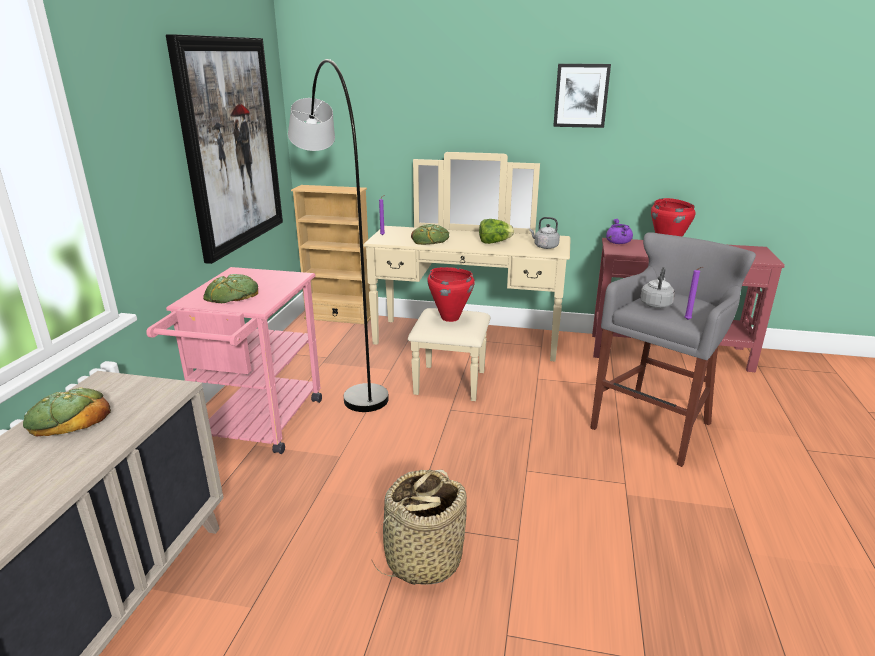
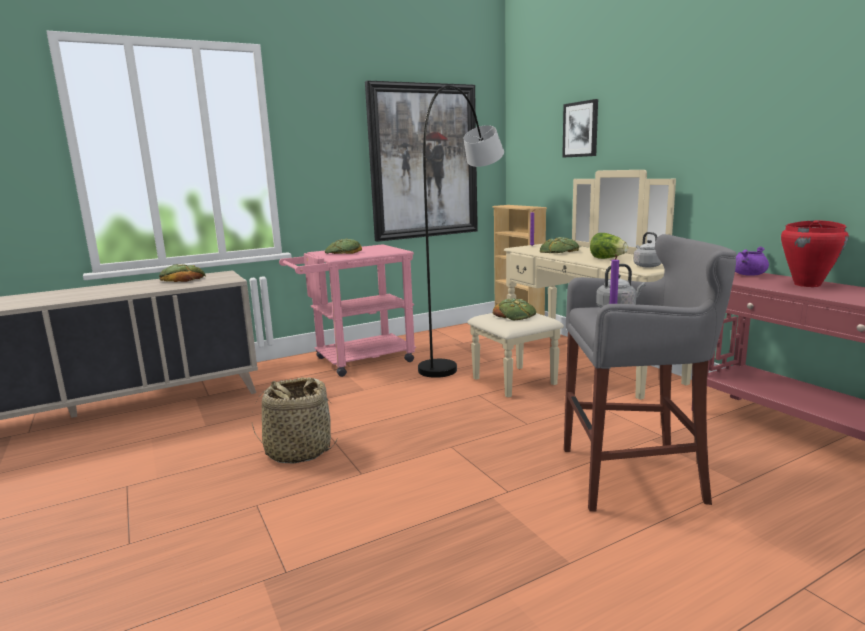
camera: 50 degrees right, 10 degrees down
red cooking pot [427,267,475,322] -> bread [493,298,536,320]
picture [553,64,611,128] -> picture moved to [562,99,598,158]

